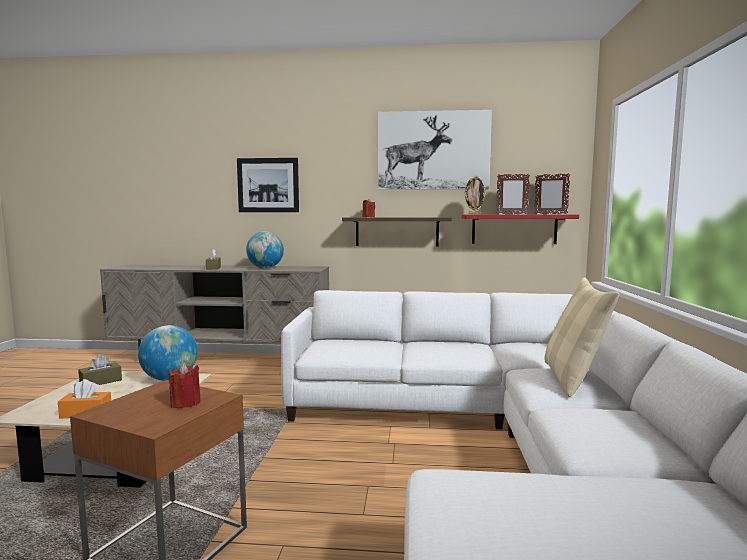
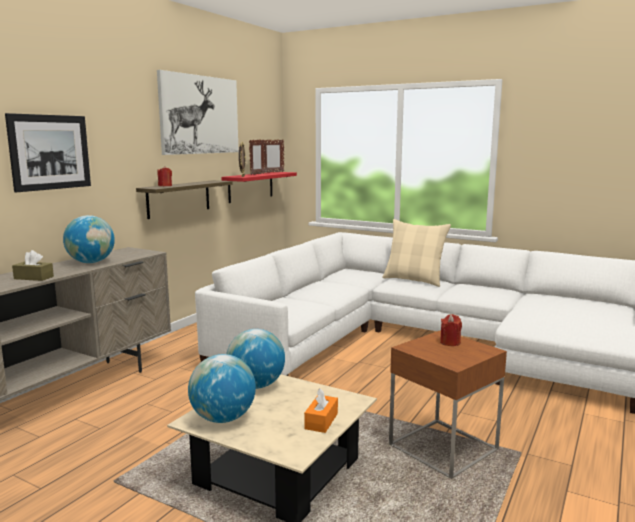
camera: 65 degrees left, 5 degrees up
brown tissue box [78,354,122,385] -> globe [188,354,256,423]

